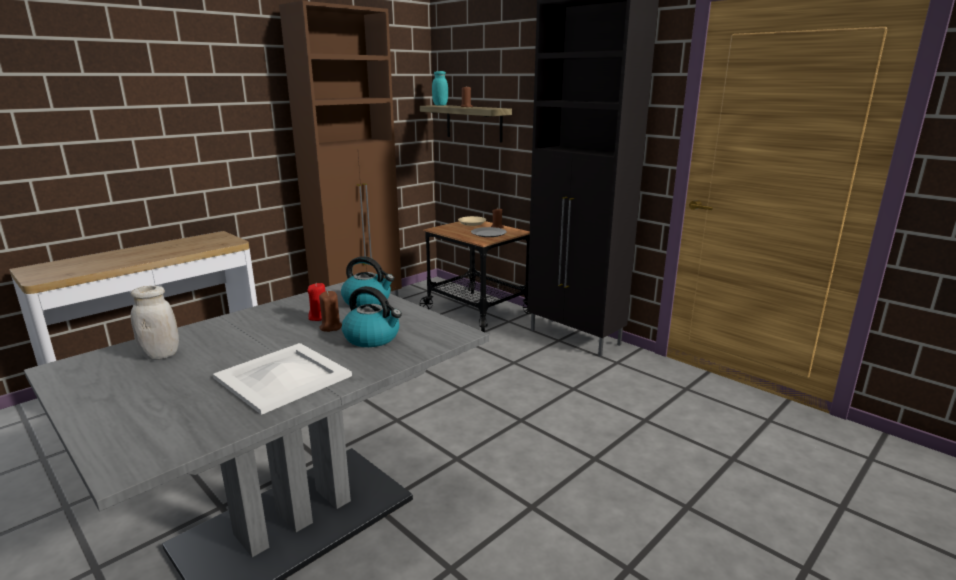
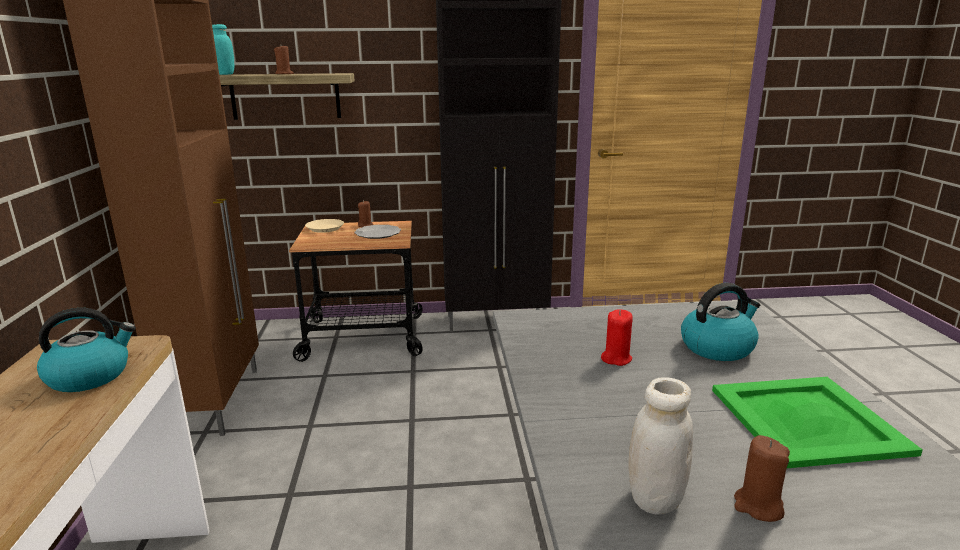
camera: 50 degrees left, 0 degrees up
white tray [213,343,352,415] -> green tray [712,377,923,468]
brown candle [319,291,342,332] -> brown candle moved to [734,435,790,522]
kettle [341,256,394,307] -> kettle moved to [37,308,136,392]

